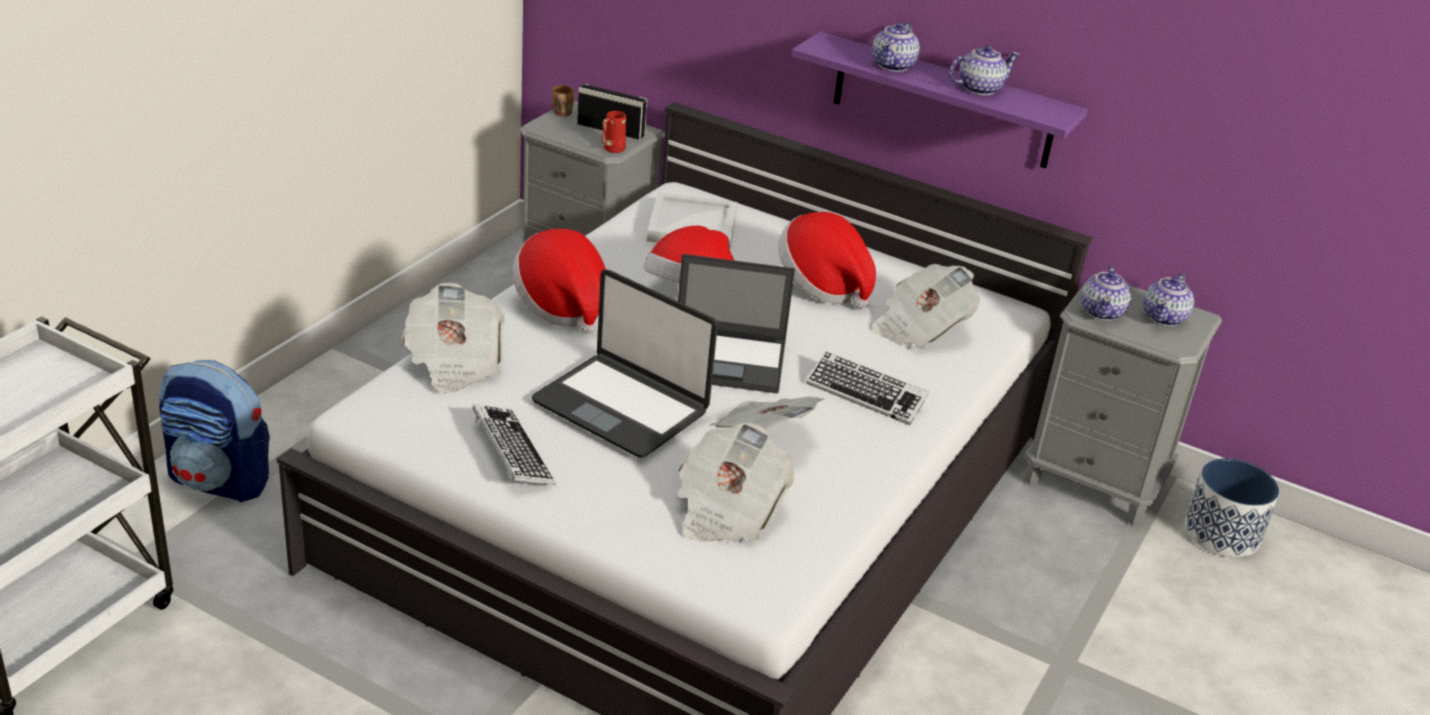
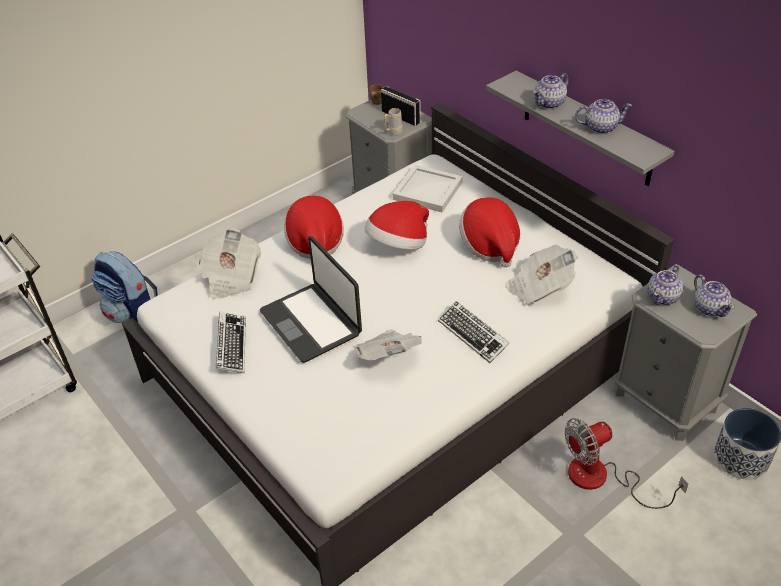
camera: 25 degrees right, 10 degrees up
red mug [602,111,626,153] -> beige mug [383,108,403,135]
newspaper [677,423,794,542] -> none
laptop [678,254,795,394] -> none
purple shelf [791,32,1088,168] -> grey shelf [486,71,674,186]
teapot [1144,274,1194,326] -> teapot turned 75 degrees counterclockwise [694,275,735,317]
none -> fan [564,418,689,509]

